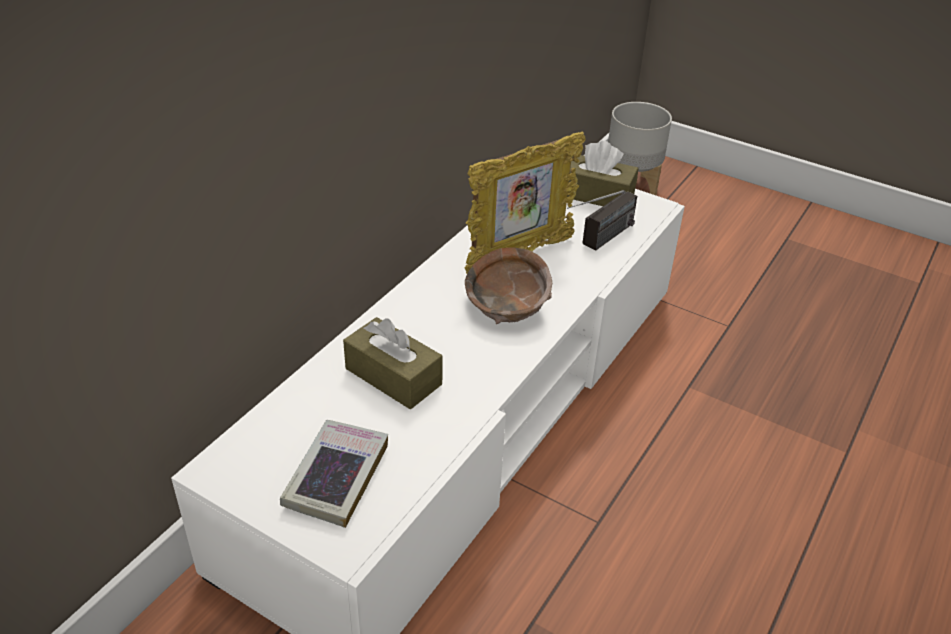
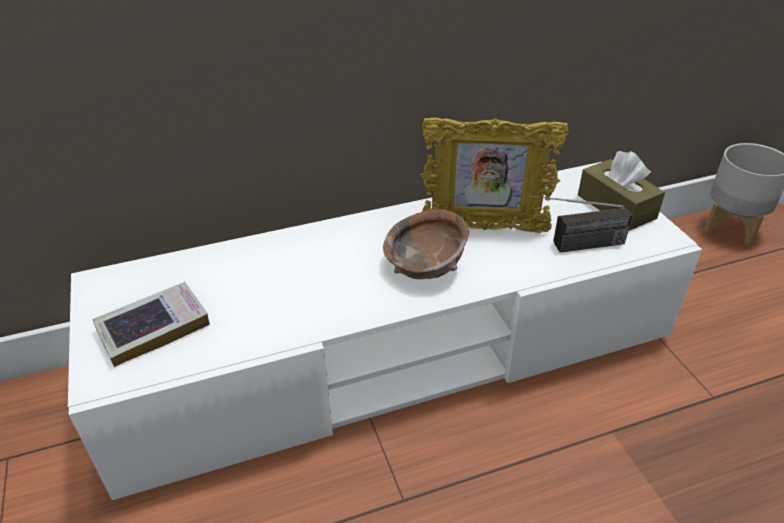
camera: 40 degrees right, 0 degrees up
brown tissue box [343,317,443,409] -> none

